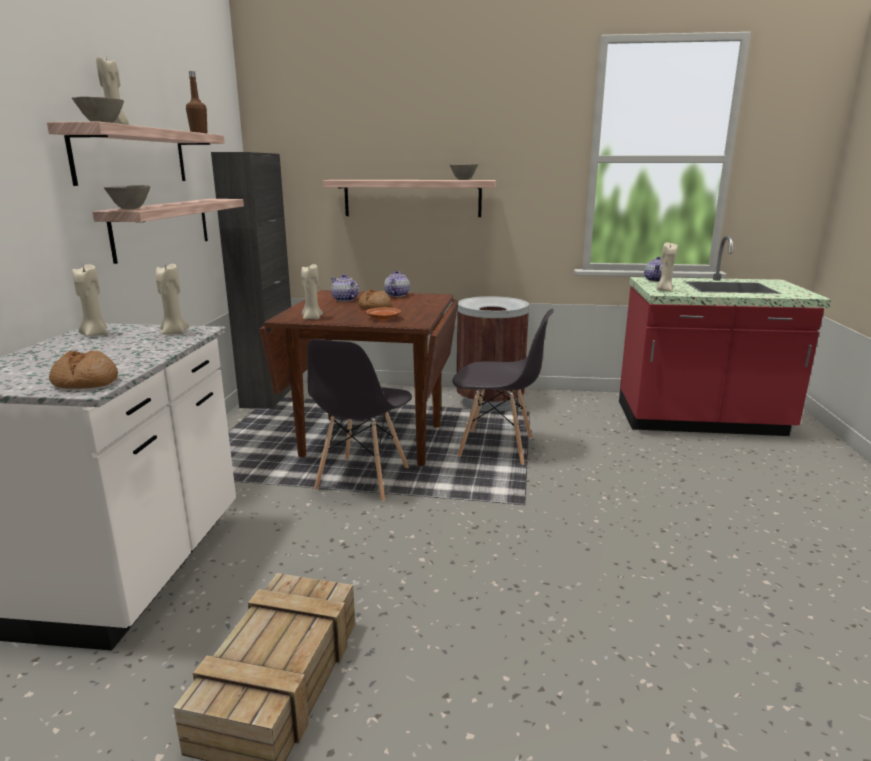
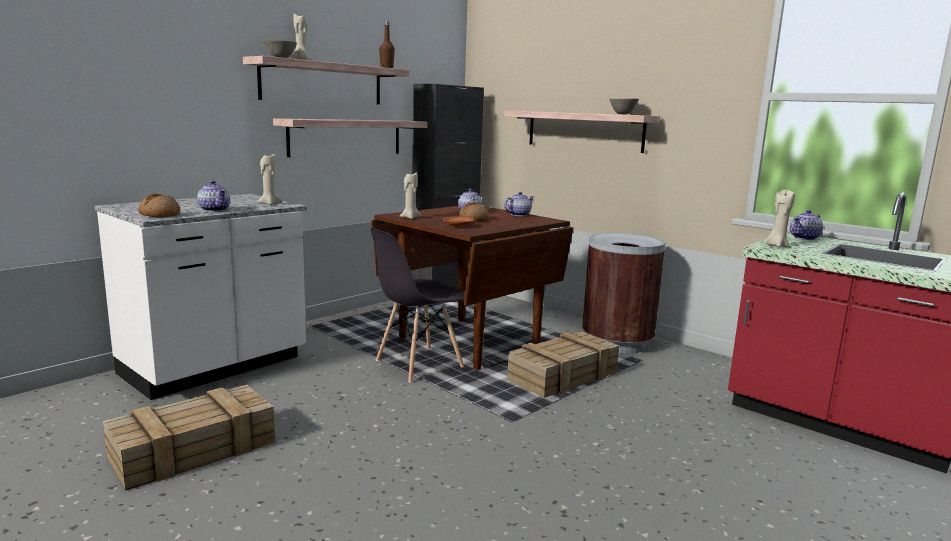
camera: 35 degrees right, 5 degrees down
beige candle [72,264,108,337] -> none
grey bowl [104,185,150,209] -> none
grey chair [453,309,554,465] -> crate [507,331,619,398]
none -> teapot [197,180,230,212]

